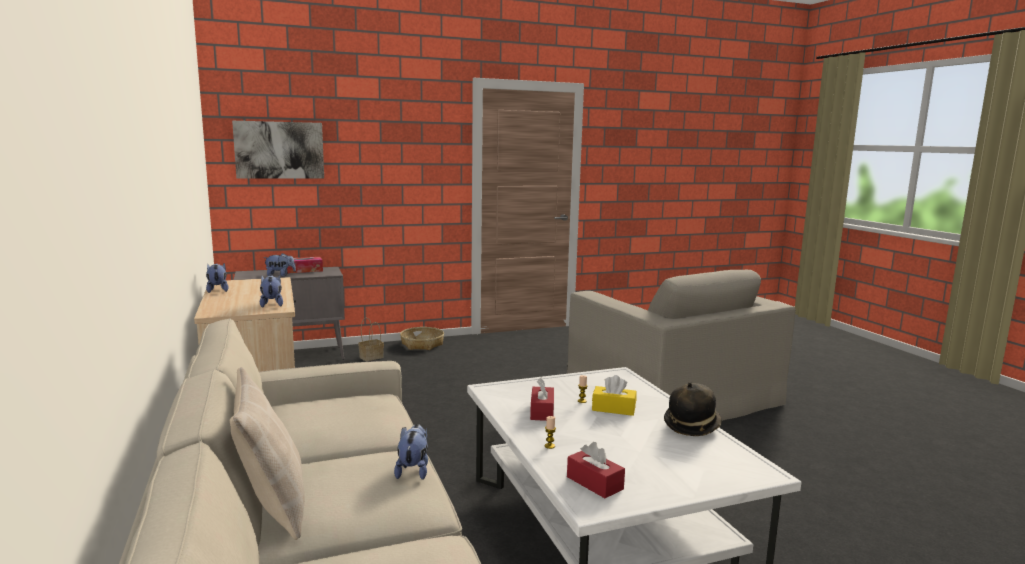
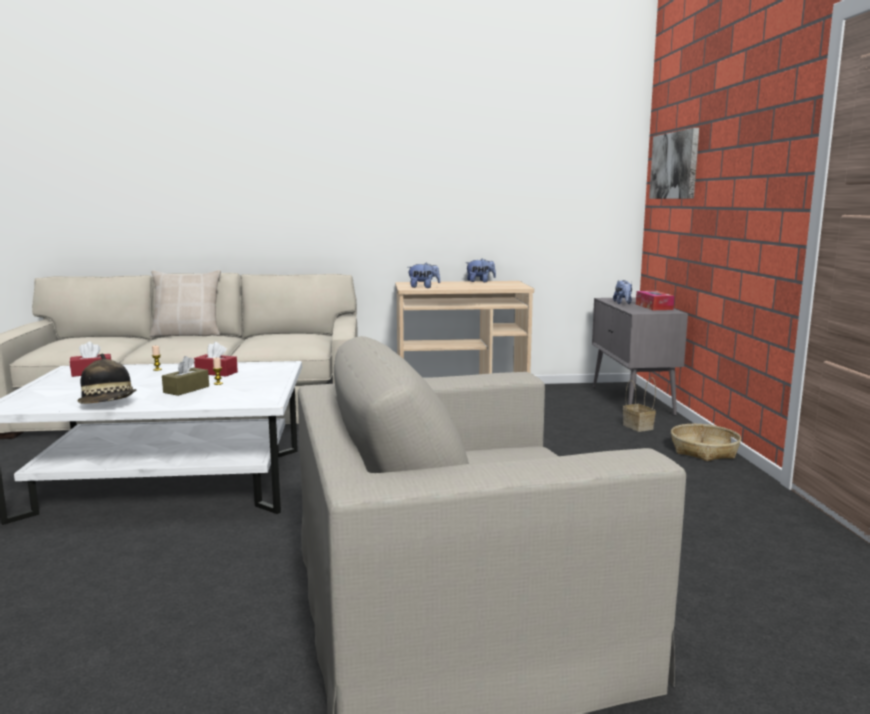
camera: 105 degrees right, 0 degrees up
plush toy [394,424,428,480] -> none
yellow tissue box [592,375,636,416] -> brown tissue box [162,356,209,396]

